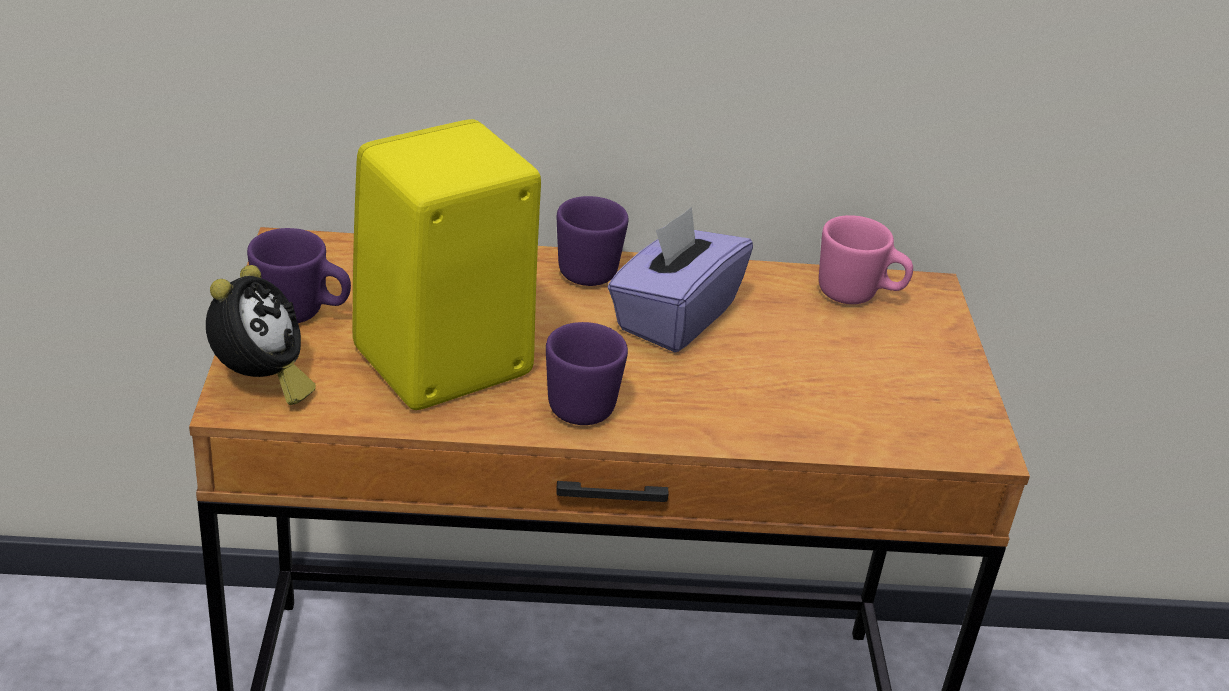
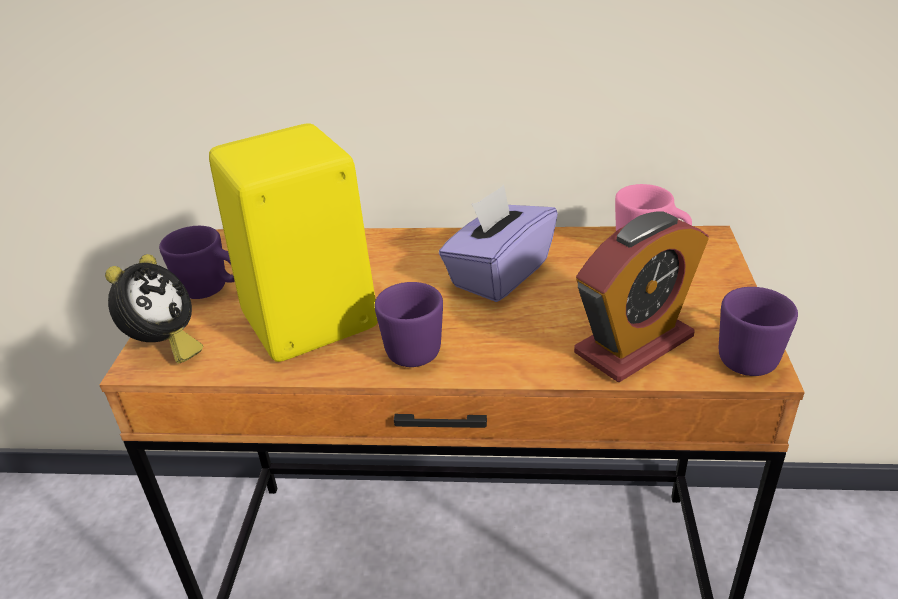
camera: 10 degrees right, 0 degrees up
purple mug [557,196,628,286] -> purple mug moved to [719,287,798,376]
none -> alarm clock [574,212,709,382]

